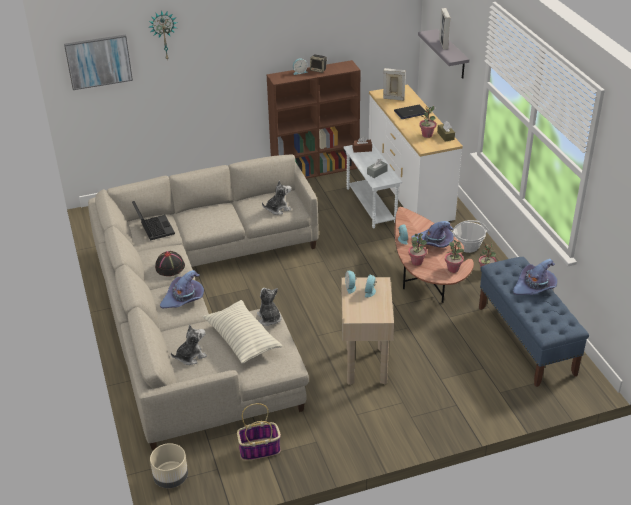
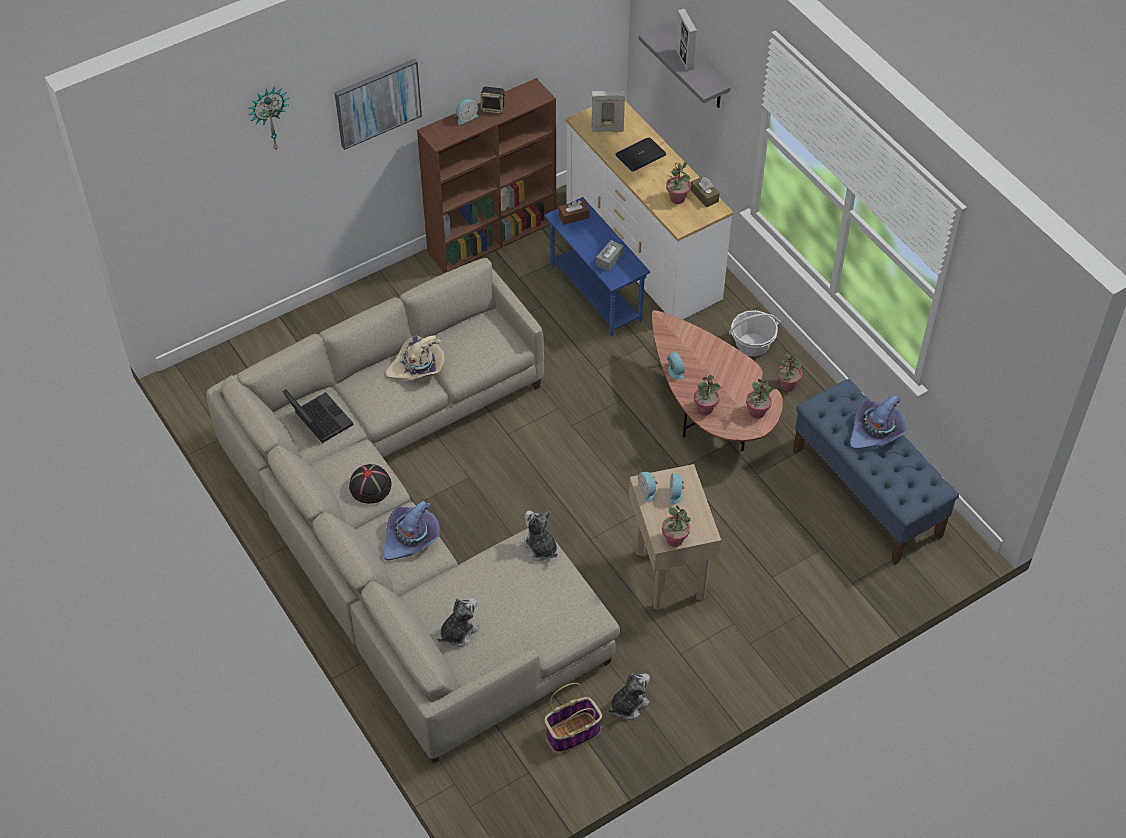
camera: 15 degrees left, 15 degrees up
picture [64,34,133,90] -> picture moved to [335,59,422,150]
beige planter [150,443,188,488] -> none
pillow [203,300,282,363] -> none
plush toy [262,181,291,215] -> plush toy moved to [608,673,650,720]
white side table [343,141,402,229] -> blue side table [544,197,650,336]
purple hat [411,221,454,248] -> none
none -> beige hat [385,336,445,380]
none -> potted plant [662,505,691,547]

